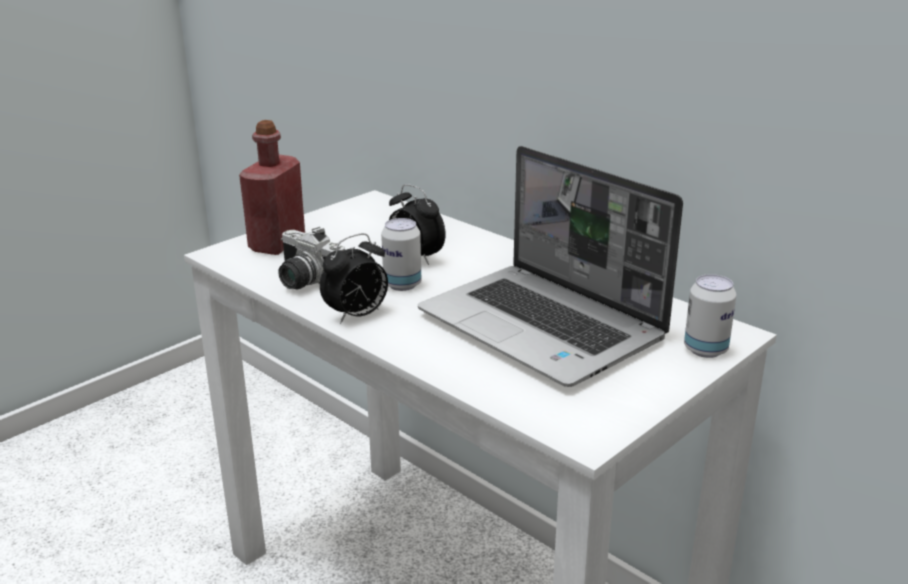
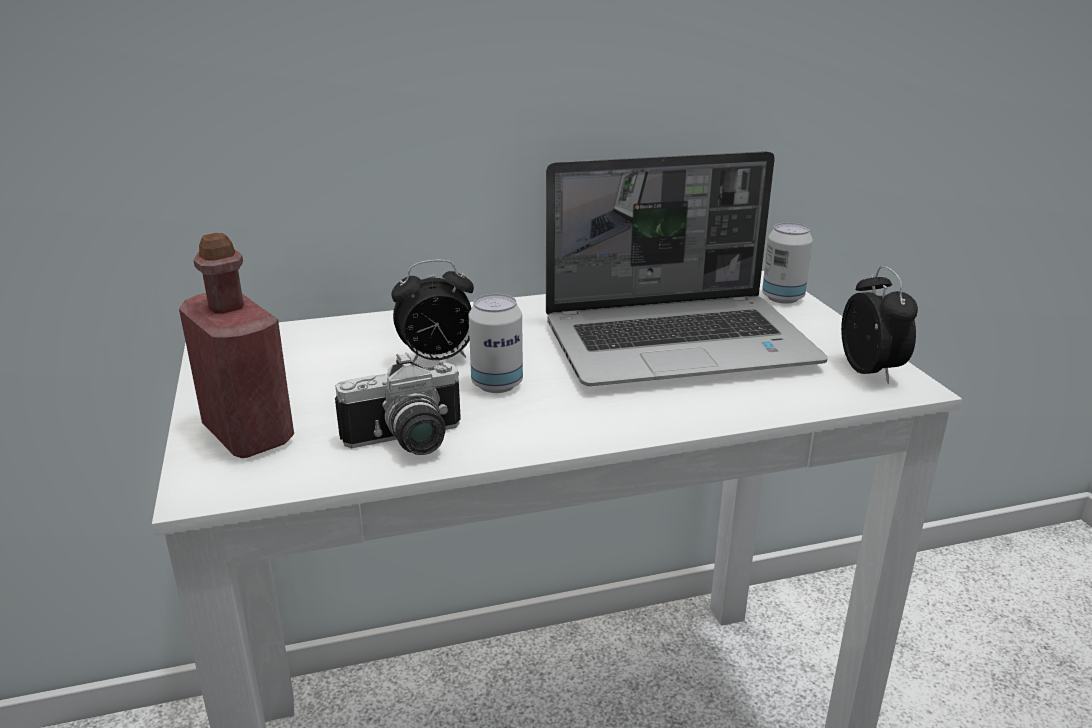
camera: 60 degrees left, 0 degrees up
alarm clock [320,233,388,324] -> alarm clock moved to [841,266,918,384]

